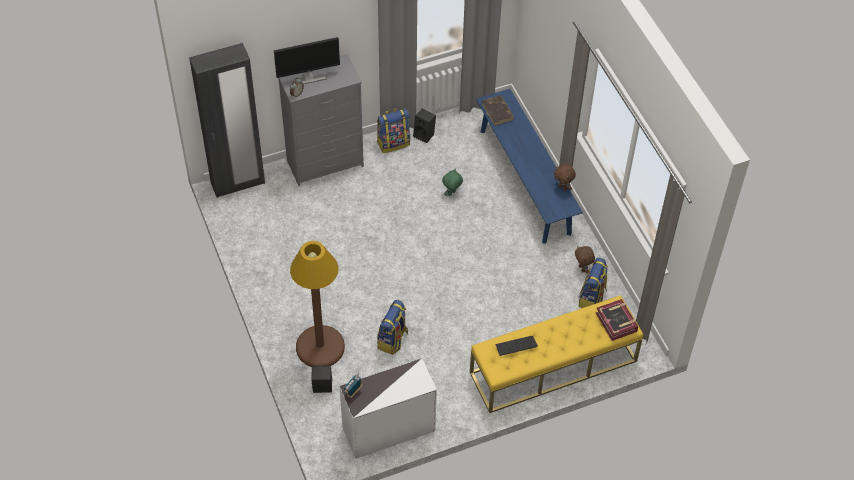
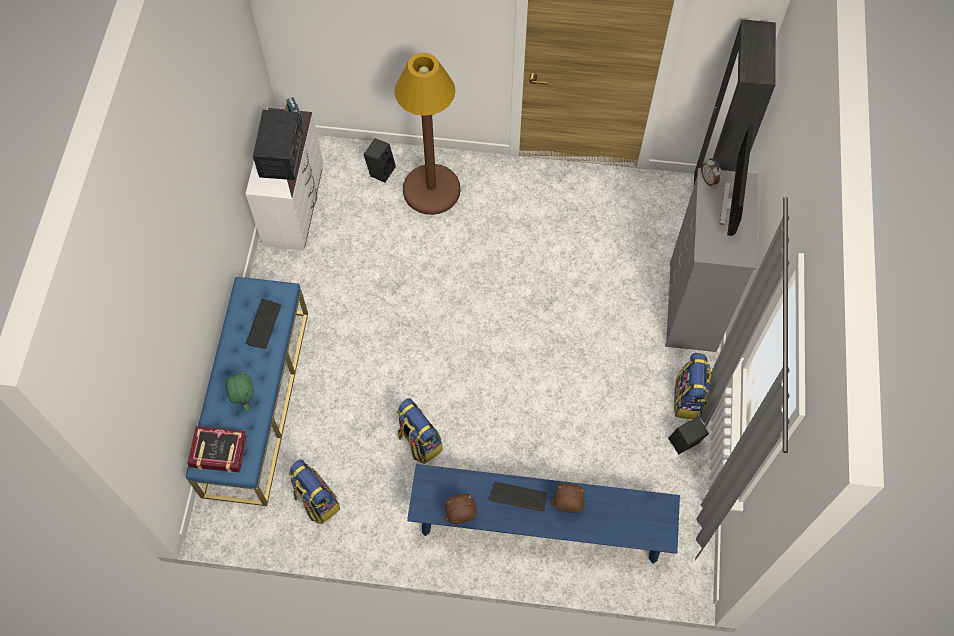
camera: 120 degrees right, 10 degrees up
backpack [377,300,408,355] -> backpack moved to [397,398,443,464]
green plush toy [442,169,463,196] -> green plush toy moved to [225,370,254,411]
yellow bench [470,295,643,413] -> blue bench [186,277,308,506]
brown book [482,95,515,126] -> none
brown plush toy [575,246,595,273] -> brown plush toy moved to [551,483,585,513]
none -> radio [253,110,303,180]
none -> keyboard [490,482,547,512]

